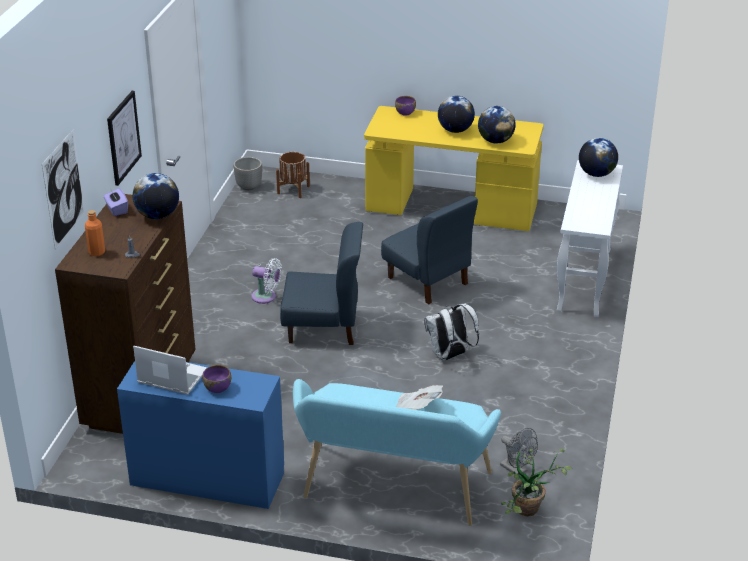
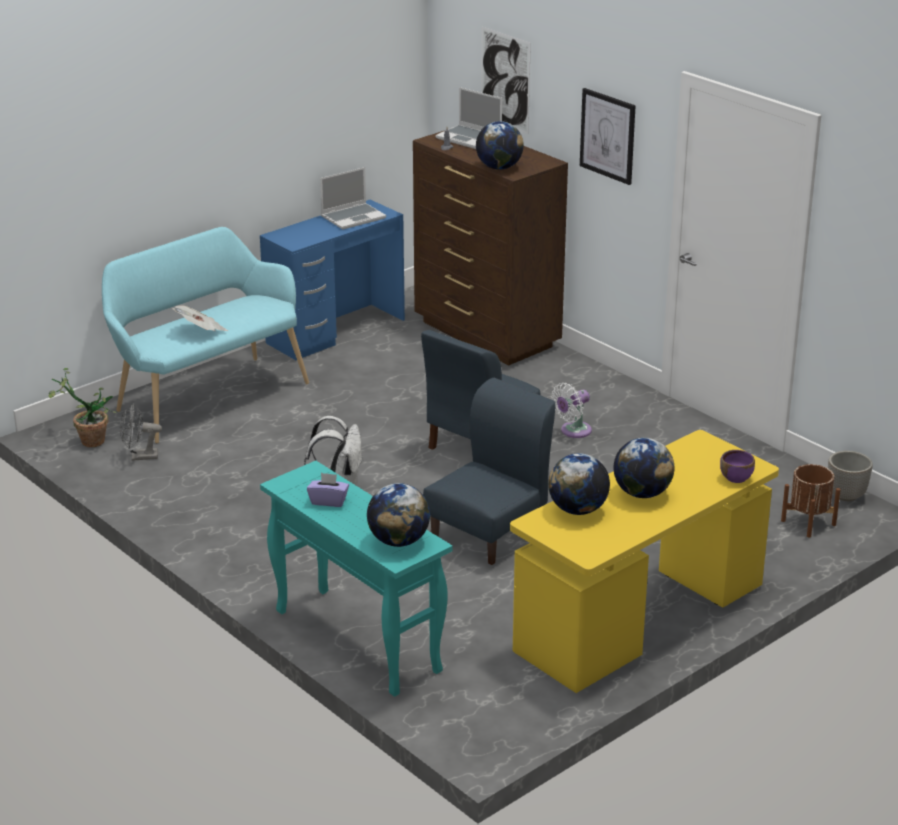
camera: 125 degrees right, 5 degrees down
orange bottle [85,210,105,256] -> laptop [436,87,502,149]
purple tissue box [104,188,128,216] -> purple tissue box moved to [307,473,349,507]
purple bowl [202,365,231,393] -> none
blue chair [381,196,478,304] -> blue chair turned 135 degrees clockwise [423,378,555,565]
white console table [557,160,623,317] -> turquoise console table [260,461,453,697]

